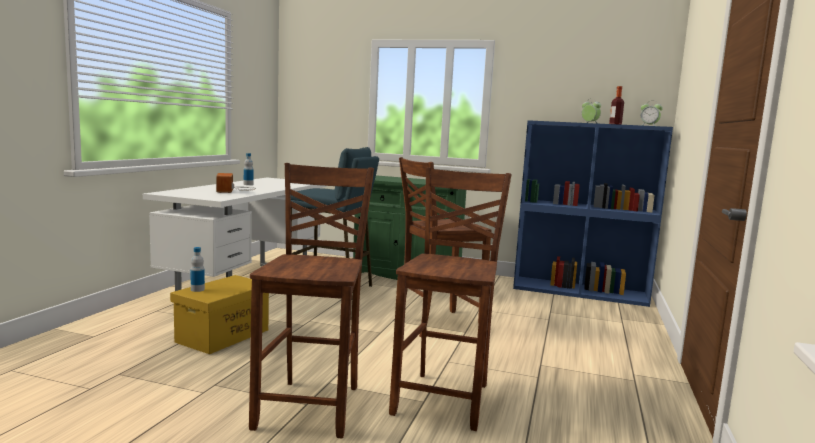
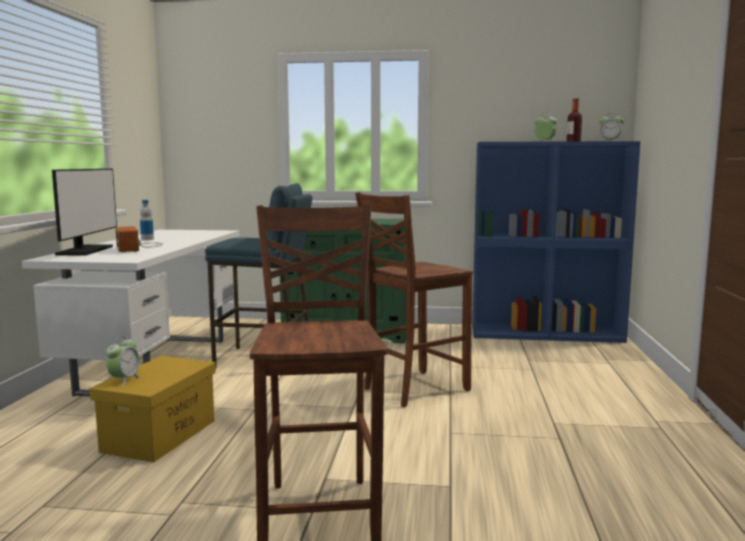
camera: 10 degrees left, 0 degrees up
bottle [190,247,205,292] -> alarm clock [106,336,141,386]
brown chair [389,168,512,431] -> none
none -> monitor [52,169,117,256]

